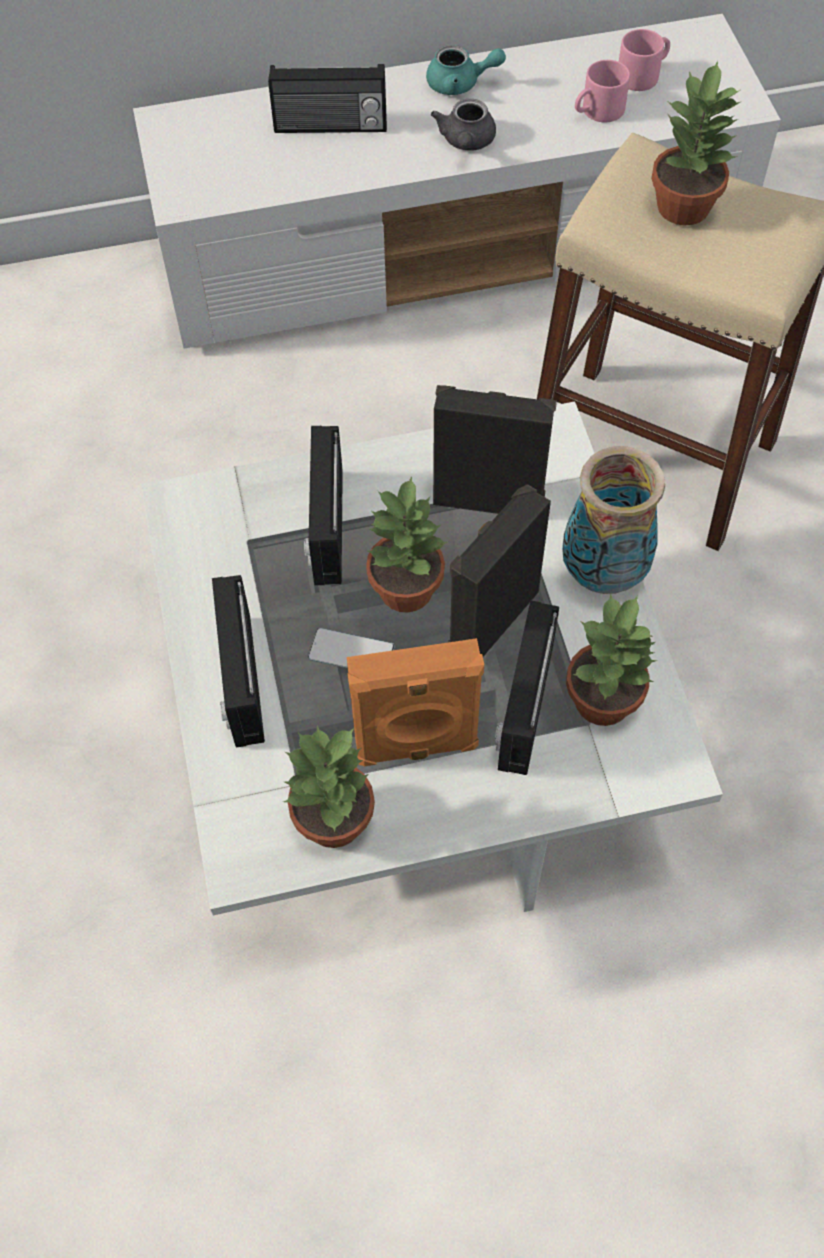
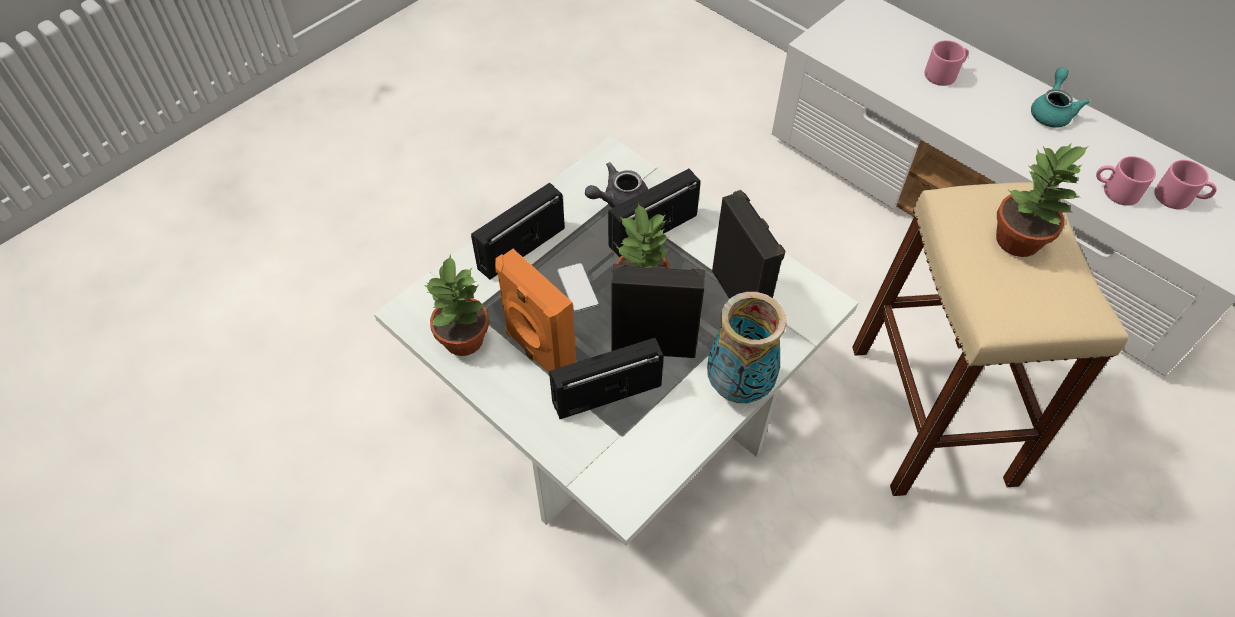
camera: 55 degrees right, 5 degrees down
radio [268,64,387,133] -> pink mug [924,40,969,86]
turquoise teapot [426,45,506,95] -> turquoise teapot turned 135 degrees counterclockwise [1031,67,1090,128]
grey teapot [431,99,496,151] -> grey teapot moved to [585,162,648,208]
potted plant [566,593,657,726] -> none

